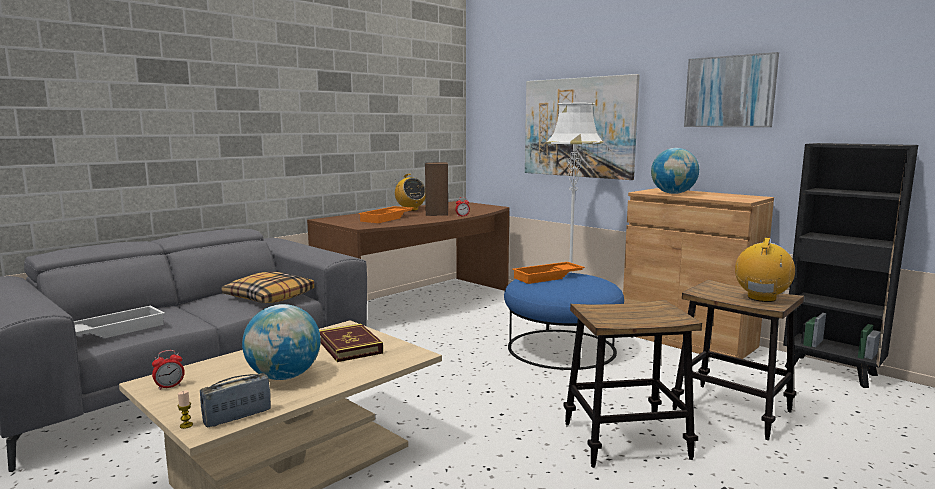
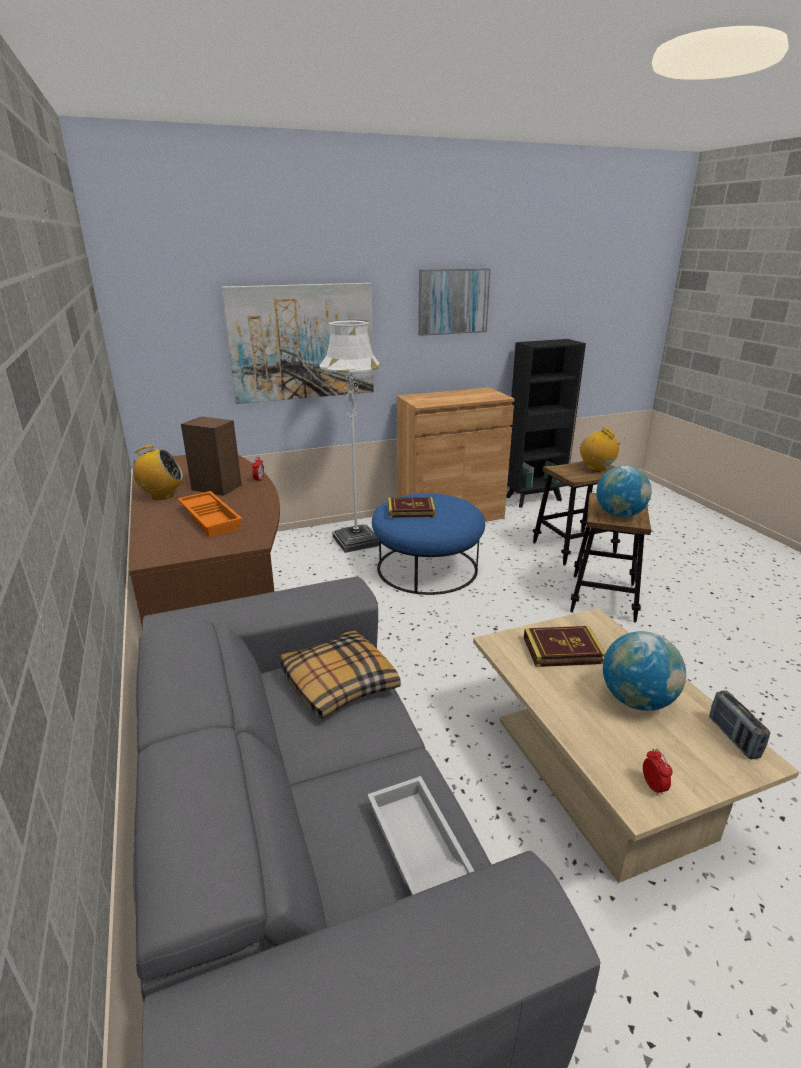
camera: 65 degrees left, 15 degrees up
candle [178,390,193,429] -> none
orange tray [512,262,585,284] -> book [388,497,435,518]
globe [651,148,699,194] -> globe moved to [596,466,652,517]

